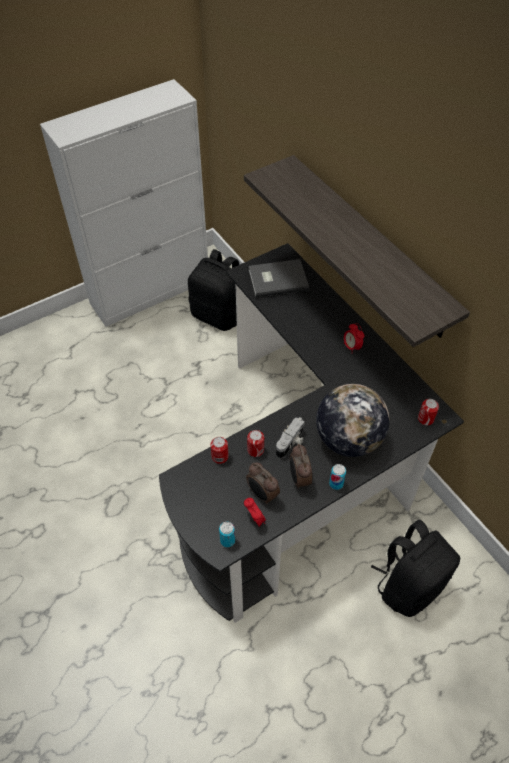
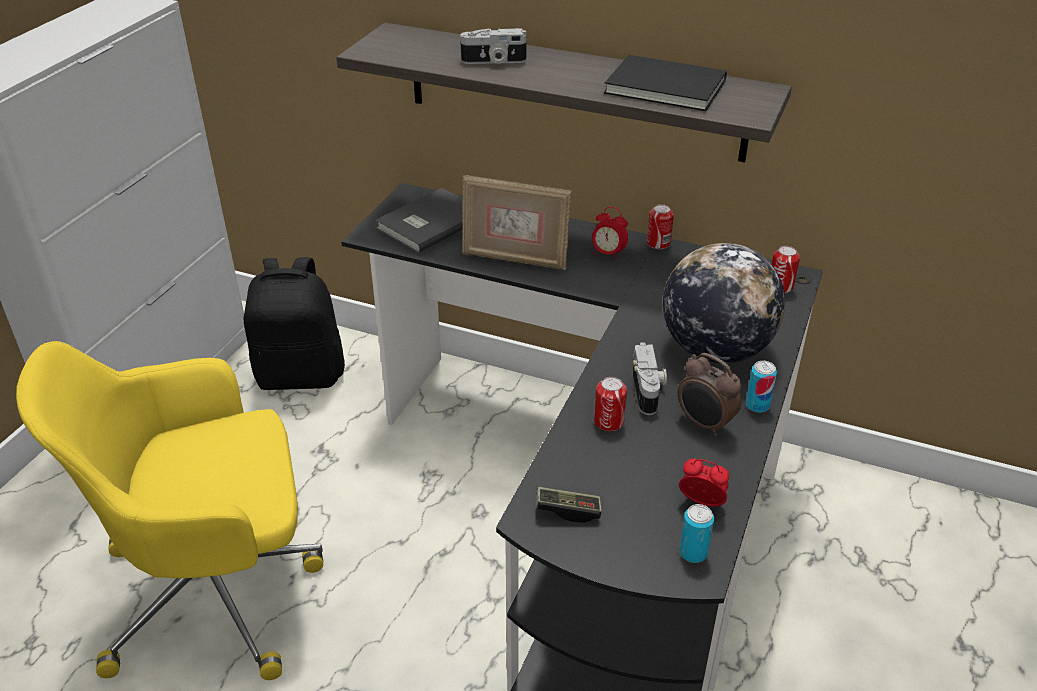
camera: 35 degrees left, 15 degrees down
can [210,437,229,464] -> can moved to [647,204,674,249]
alarm clock [246,462,280,504] -> none
black backpack [371,520,460,617] -> none
none -> yellow office chair [16,341,323,680]
none -> camera [460,28,527,64]
none -> picture frame [462,175,572,270]
none -> game controller [537,487,602,523]
none -> black book [604,55,727,111]

